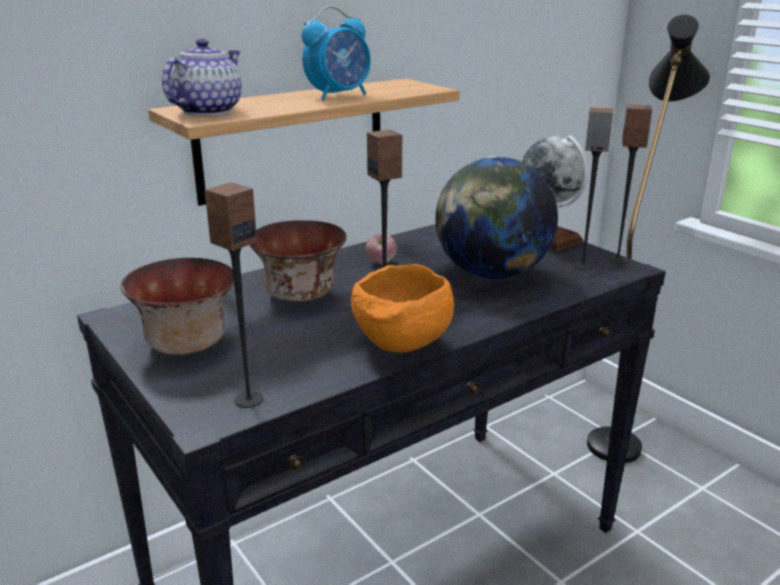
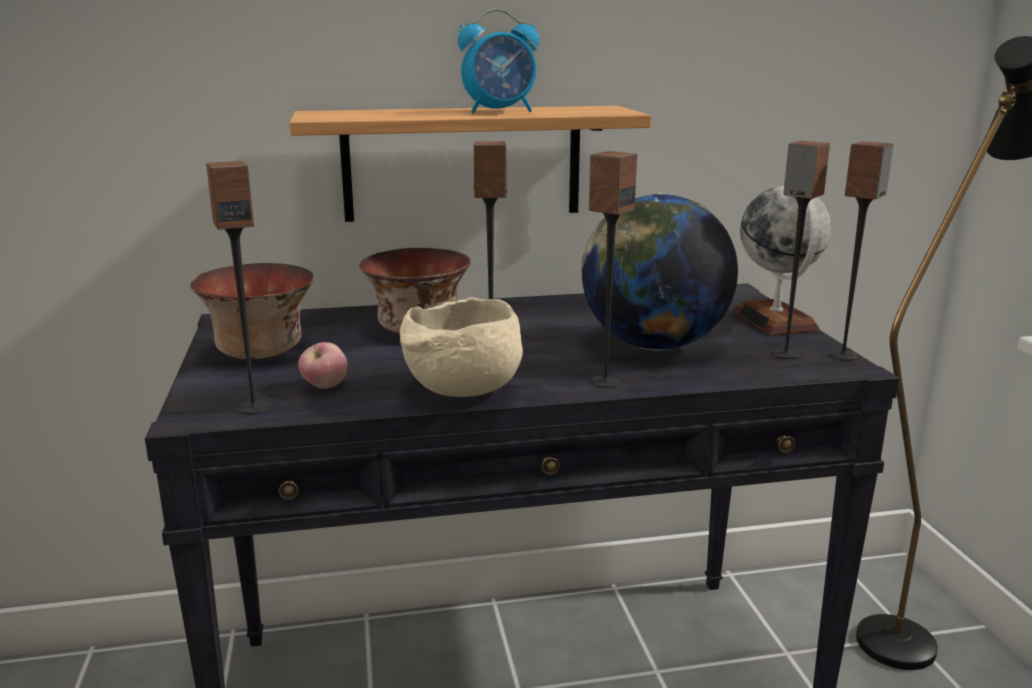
camera: 25 degrees right, 5 degrees down
teapot [162,39,241,116] -> none
orange bowl [351,264,454,353] -> beige bowl [400,297,523,397]
apple [366,233,397,264] -> apple moved to [298,342,348,389]
none -> speaker [589,151,637,388]

